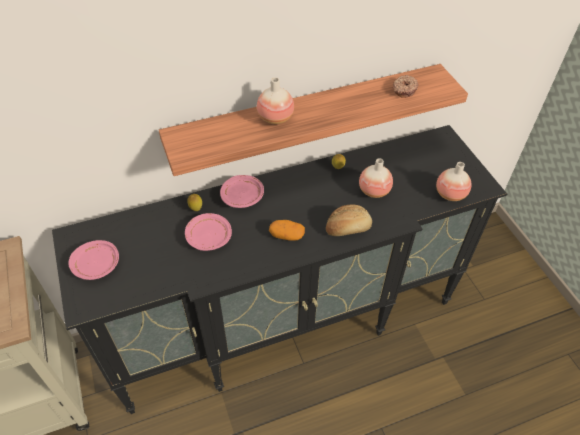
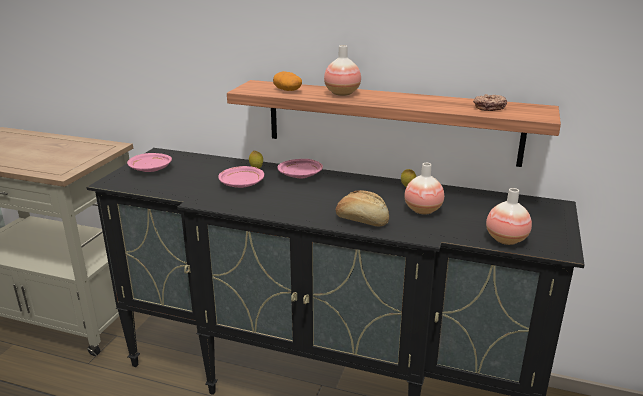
camera: 40 degrees right, 25 degrees down
potato [269,220,305,241] -> potato moved to [273,71,302,91]

